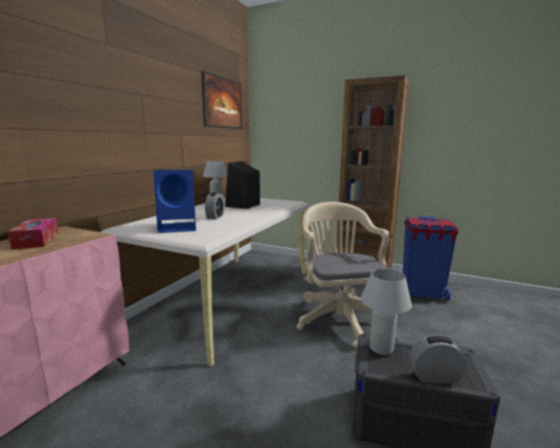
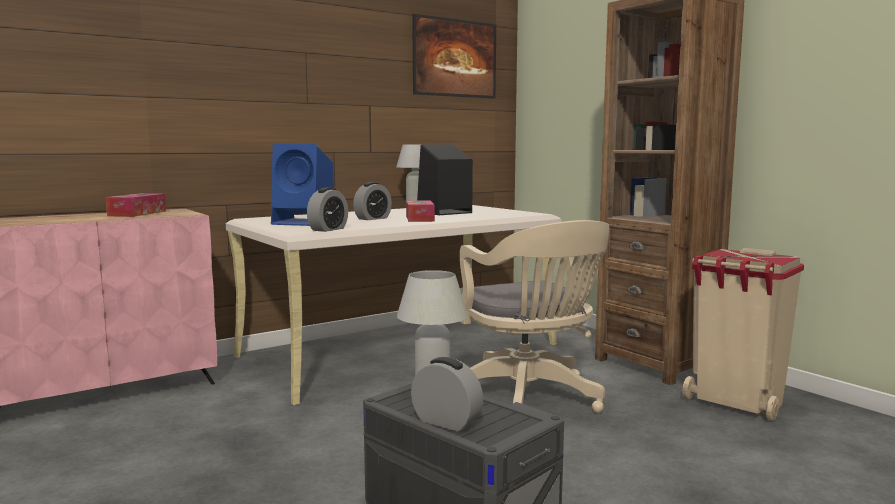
camera: 30 degrees right, 5 degrees down
beige office chair [297,202,390,348] -> beige office chair turned 135 degrees clockwise [460,220,609,413]
blue trash can [403,216,459,301] -> beige trash can [682,248,804,421]
none -> alarm clock [307,188,348,232]
none -> tissue box [406,201,435,222]

